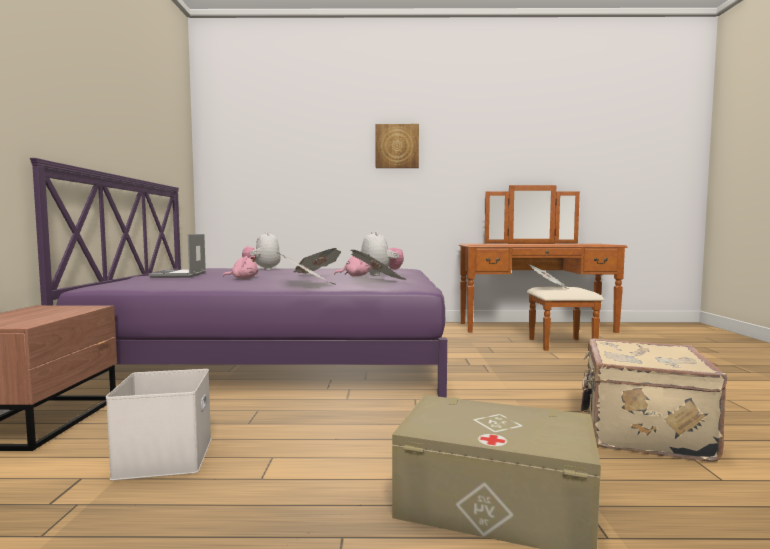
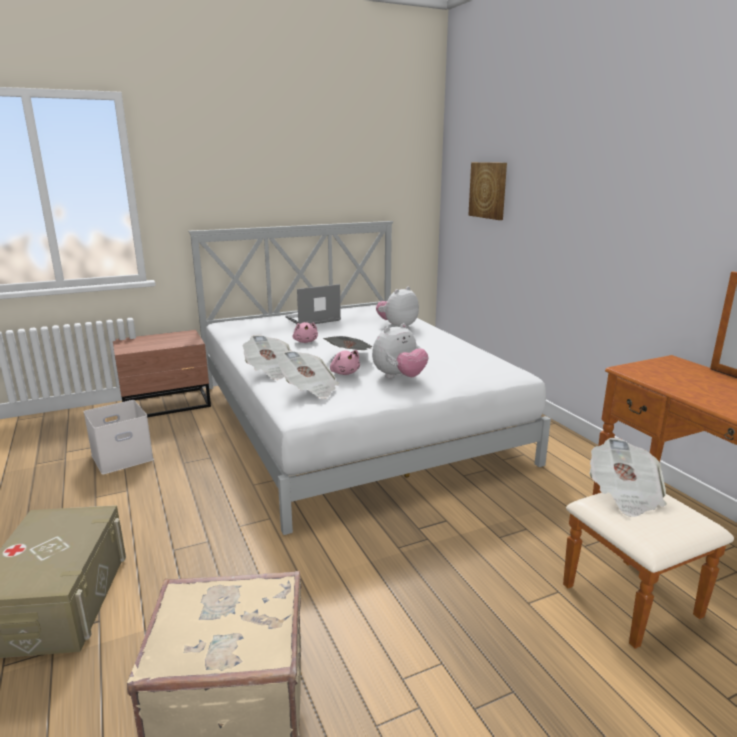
camera: 65 degrees right, 15 degrees up
purple bed [30,158,447,398] -> white bed [188,221,551,535]
picture [375,124,419,168] -> picture moved to [468,162,507,220]

